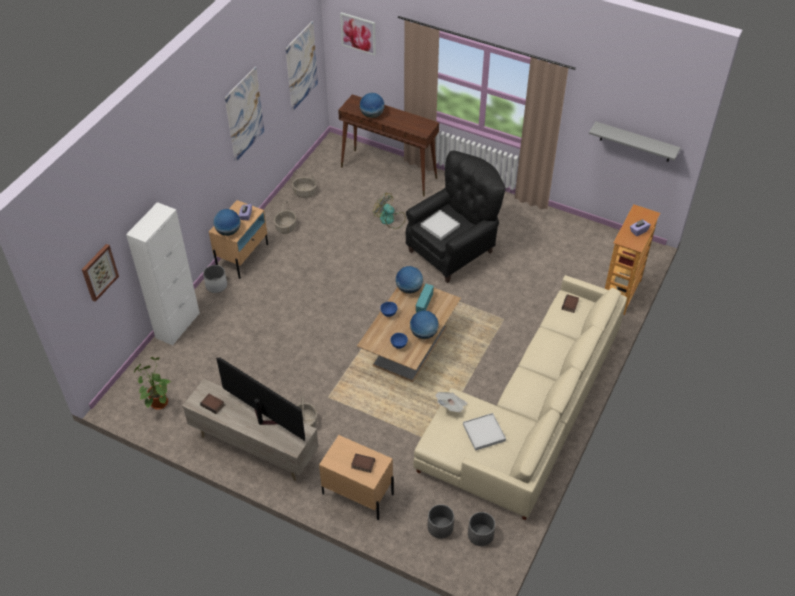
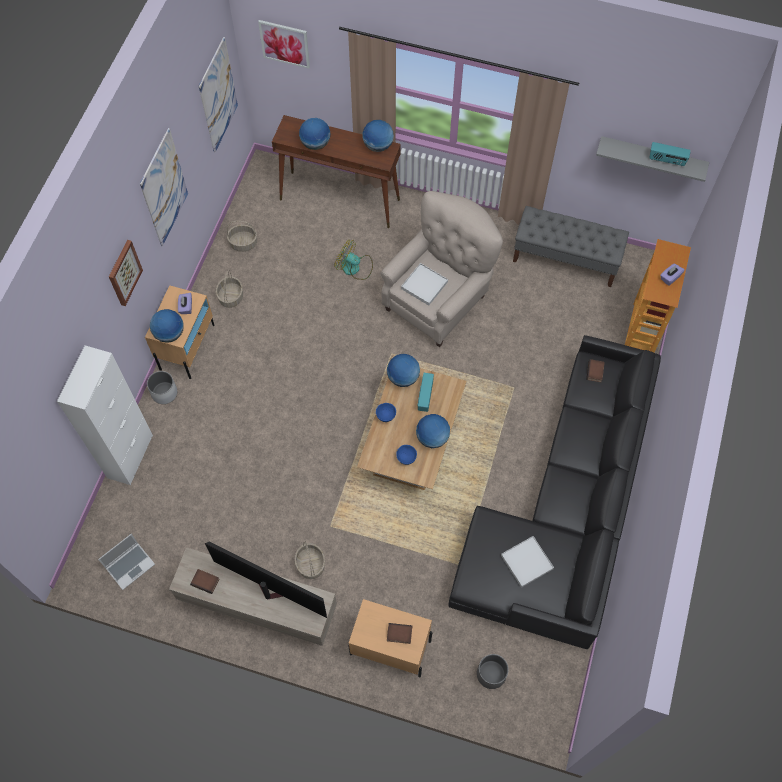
camera: 10 degrees left, 15 degrees up
picture [82,244,119,302] -> picture moved to [109,240,143,306]
potted plant [133,357,171,410] -> laptop [98,534,155,590]
black armchair [406,150,505,283] -> beige armchair [380,191,503,347]
beige sofa [413,275,627,520] -> black sofa [448,335,661,649]
newspaper [436,392,468,412] -> none
grey planter [468,512,495,546] -> none
none -> globe [362,120,394,152]
none -> grey bench [513,206,629,287]
none -> radio [649,142,691,166]

